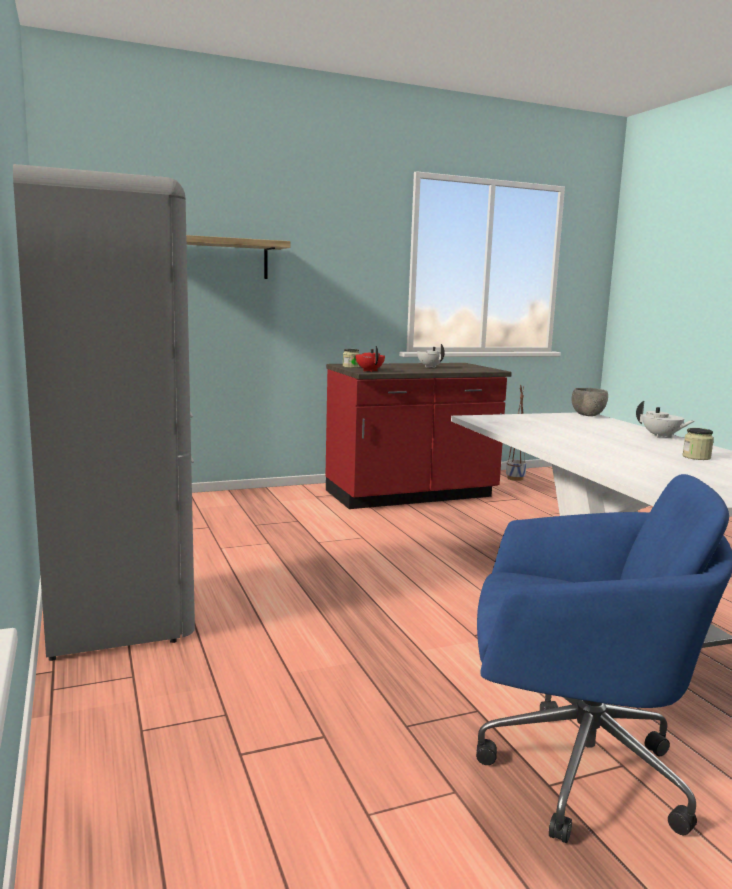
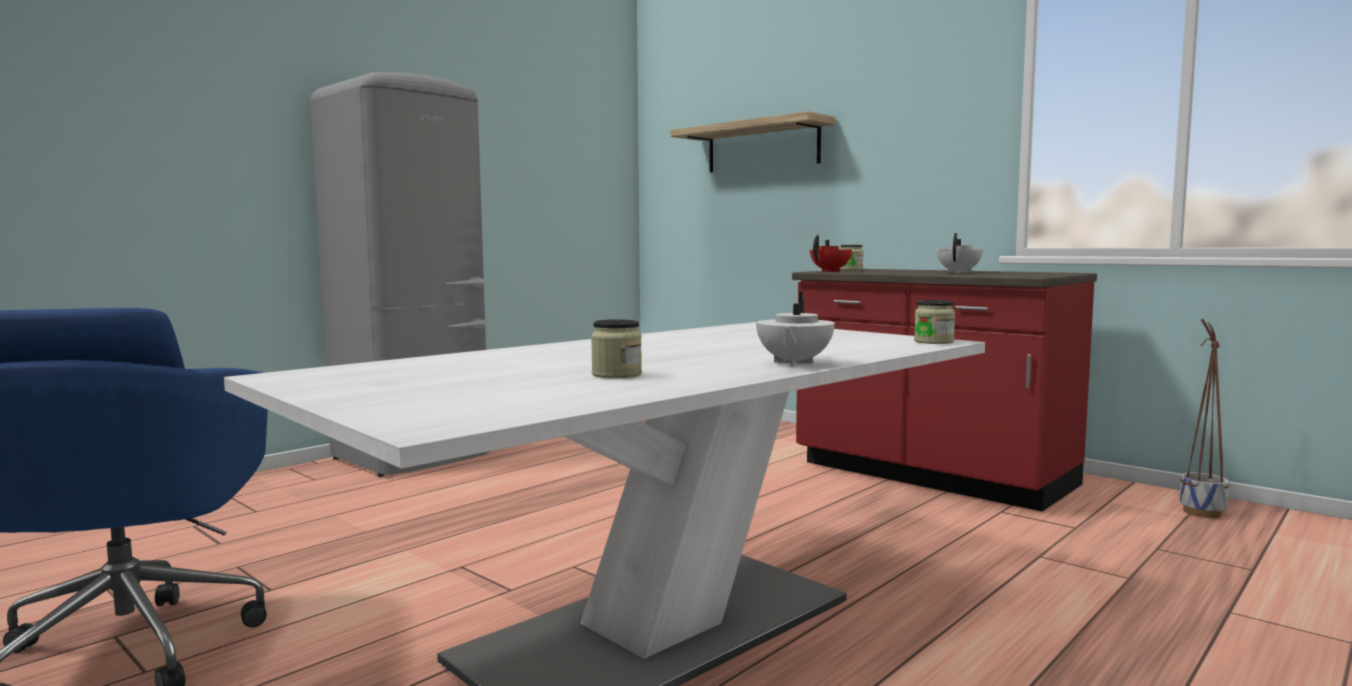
camera: 65 degrees right, 5 degrees down
grey bowl [572,388,608,416] -> jar [914,300,955,344]

